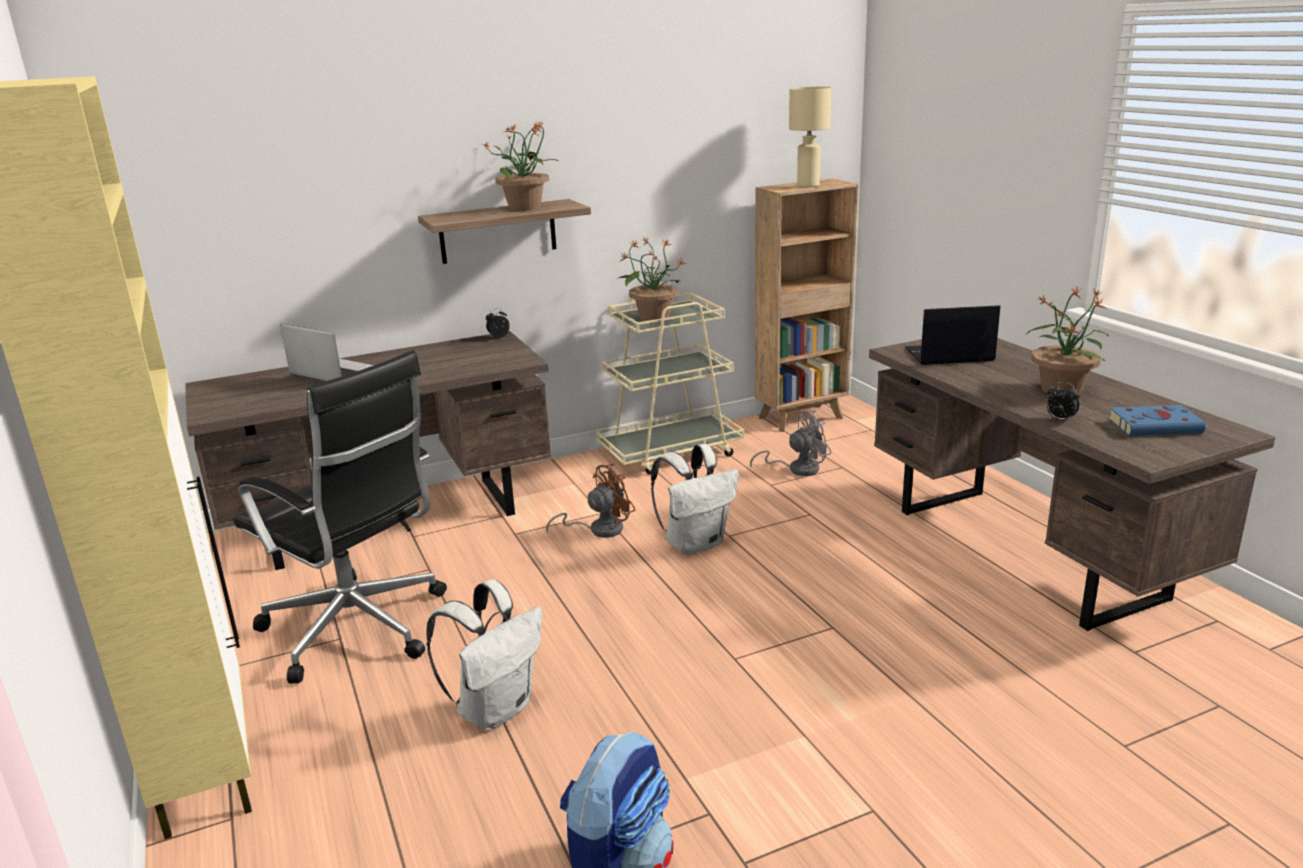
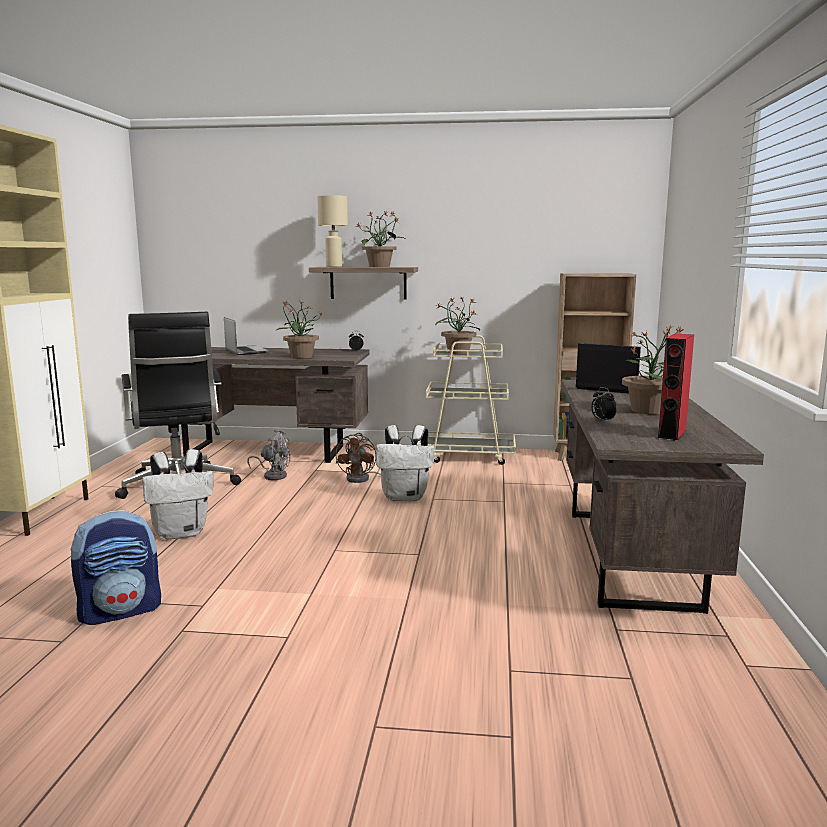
camera: 30 degrees right, 10 degrees down
brown fan [546,464,635,538] -> brown fan turned 105 degrees clockwise [335,433,381,483]
grey fan [750,410,832,476] -> grey fan moved to [247,430,291,480]
beige table lamp [789,87,831,187] -> beige table lamp moved to [317,195,348,267]
blue book [1108,405,1207,436] -> red speaker [658,334,694,441]
none -> potted plant [277,301,322,358]

